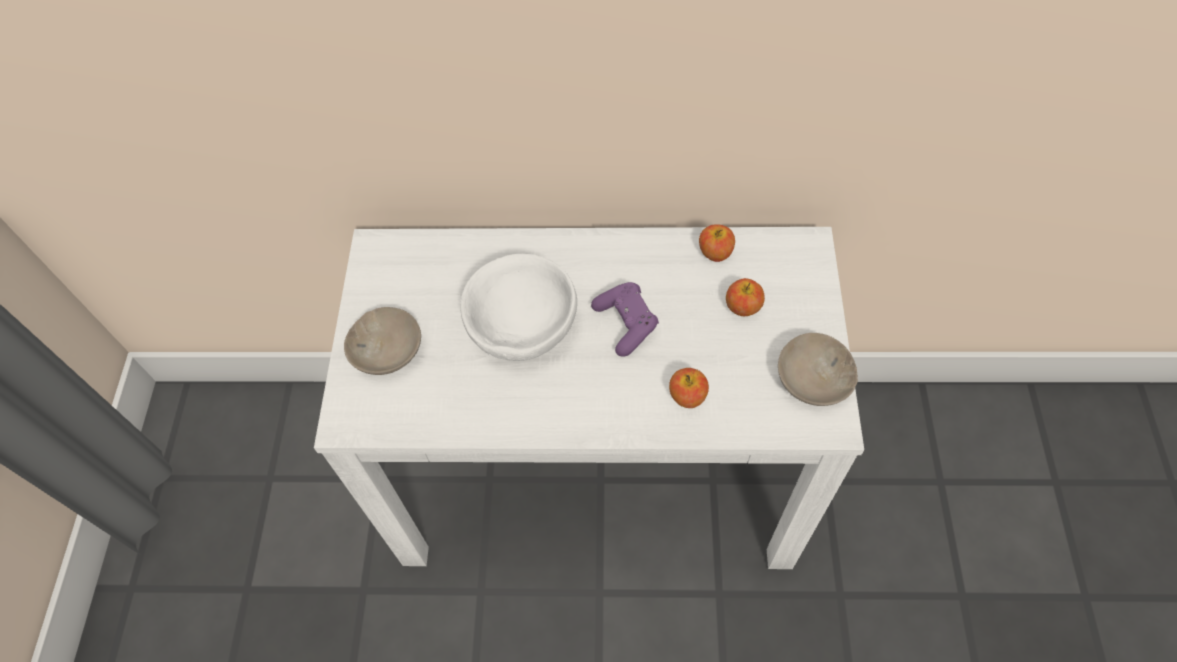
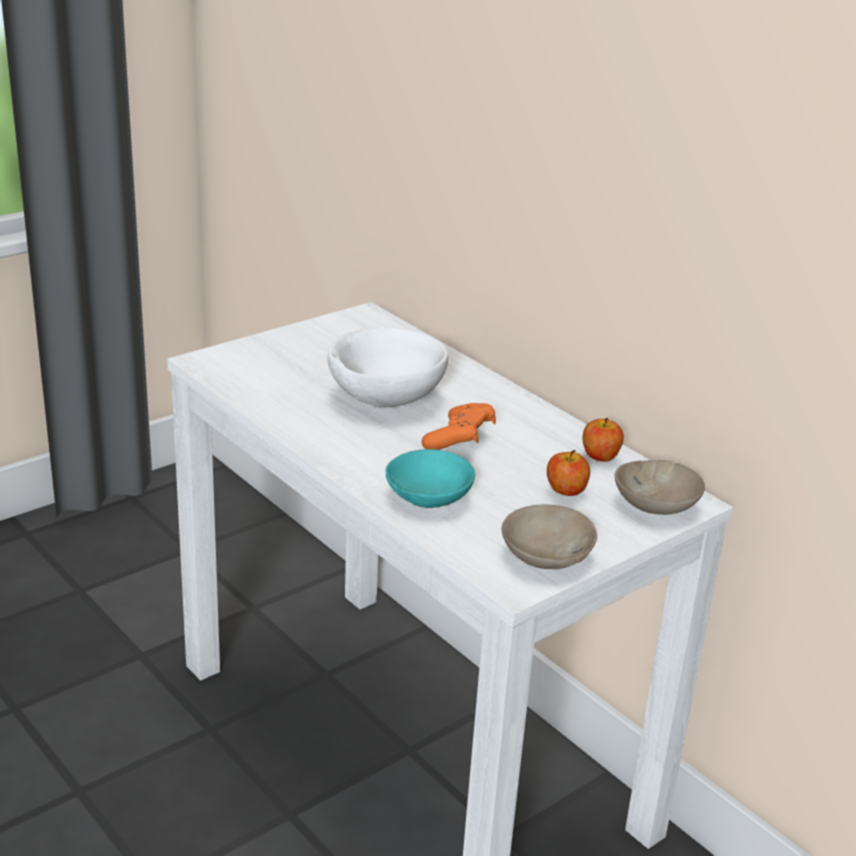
camera: 45 degrees right, 30 degrees down
beige bowl [344,307,421,375] -> beige bowl moved to [615,460,705,515]
purple game controller [591,282,659,357] -> orange game controller [422,403,496,450]
apple [669,368,709,408] -> turquoise bowl [385,449,475,508]

